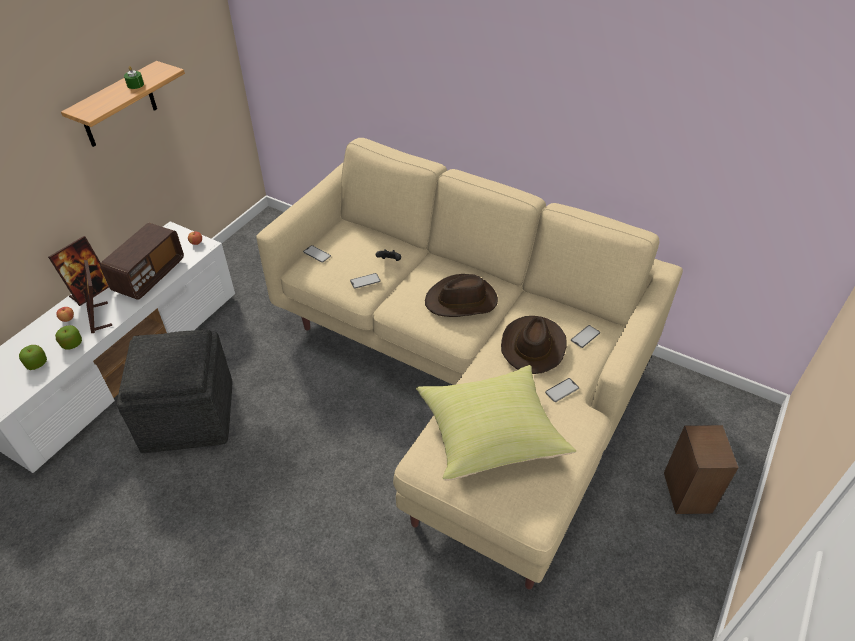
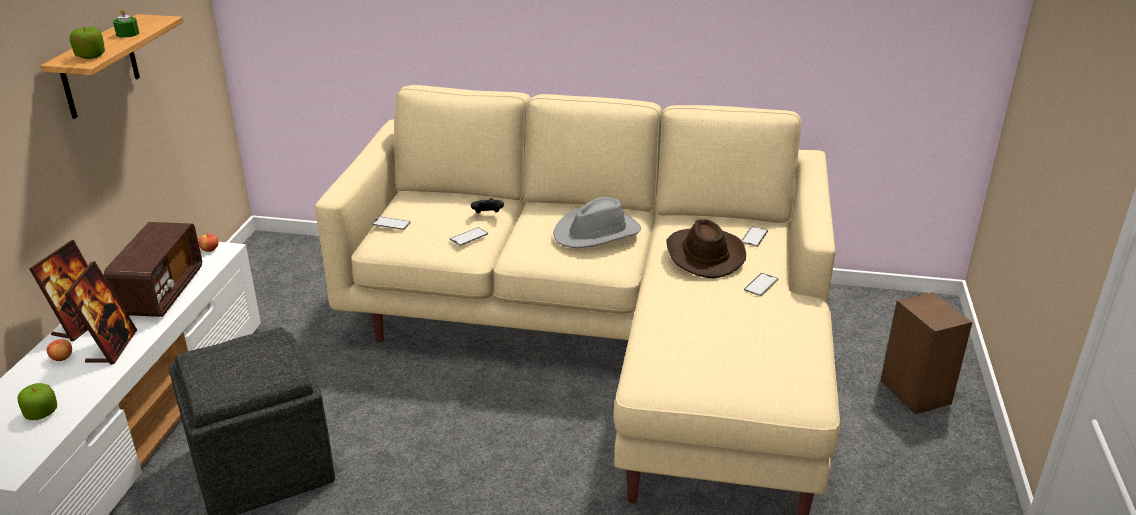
camera: 20 degrees left, 15 degrees down
apple [55,325,82,350] -> apple moved to [70,27,105,59]
picture frame [84,260,112,333] -> picture frame turned 135 degrees counterclockwise [65,261,137,365]
yellow pillow [416,365,576,481] -> none
brown hat [425,274,498,317] -> grey hat [553,197,641,248]

